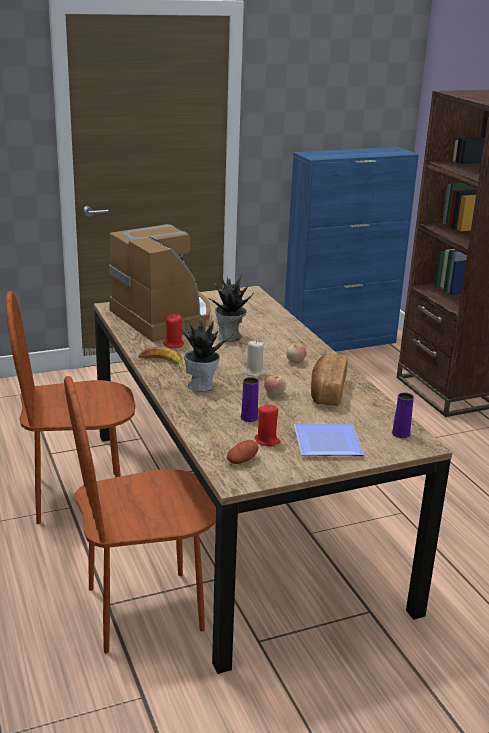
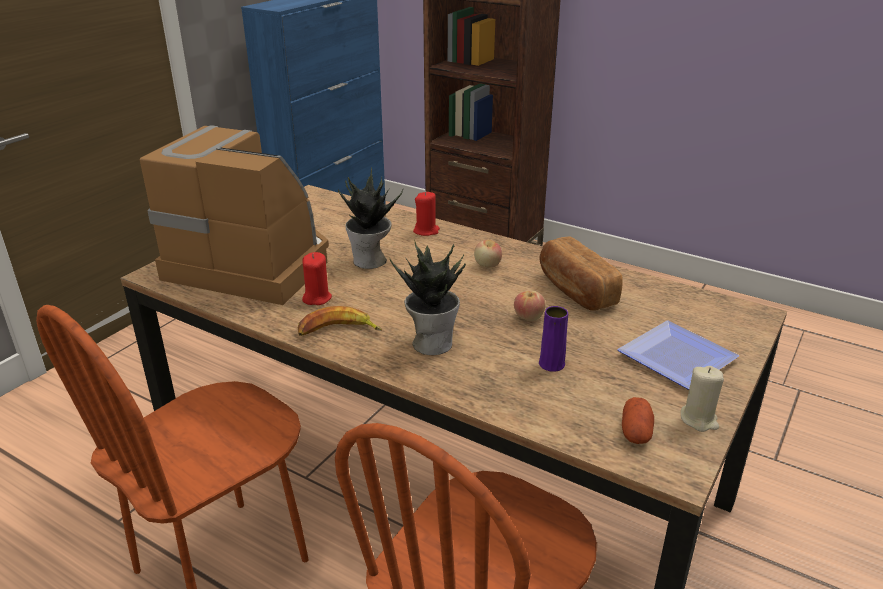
camera: 35 degrees left, 5 degrees up
beige candle [245,340,265,378] -> beige candle moved to [681,366,724,432]
red candle [255,404,280,447] -> red candle moved to [413,192,440,236]
purple vase [392,392,414,438] -> none

